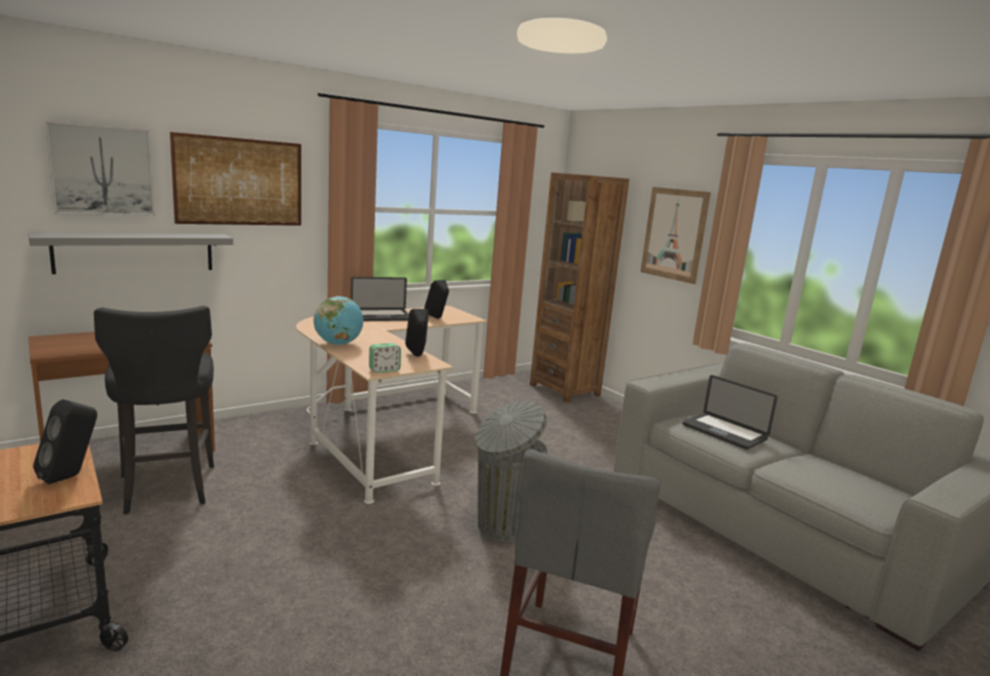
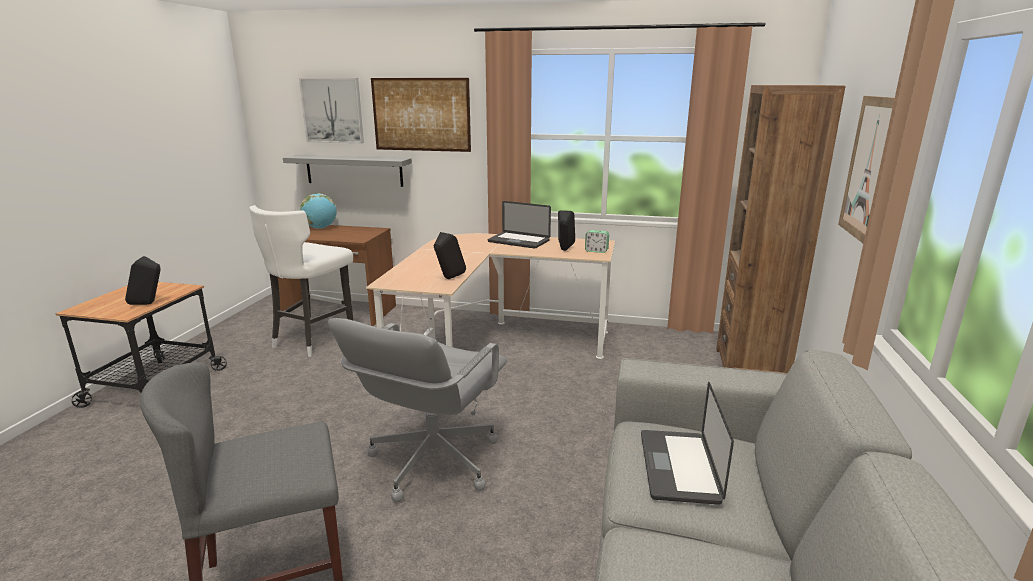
camera: 50 degrees right, 5 degrees up
black stool [94,306,214,515] -> white stool [249,205,354,357]
globe [314,296,363,345] -> globe moved to [300,193,337,229]
alarm clock [369,343,401,373] -> alarm clock moved to [585,230,609,253]
grey trash can [475,401,549,542] -> grey office chair [328,318,507,502]

